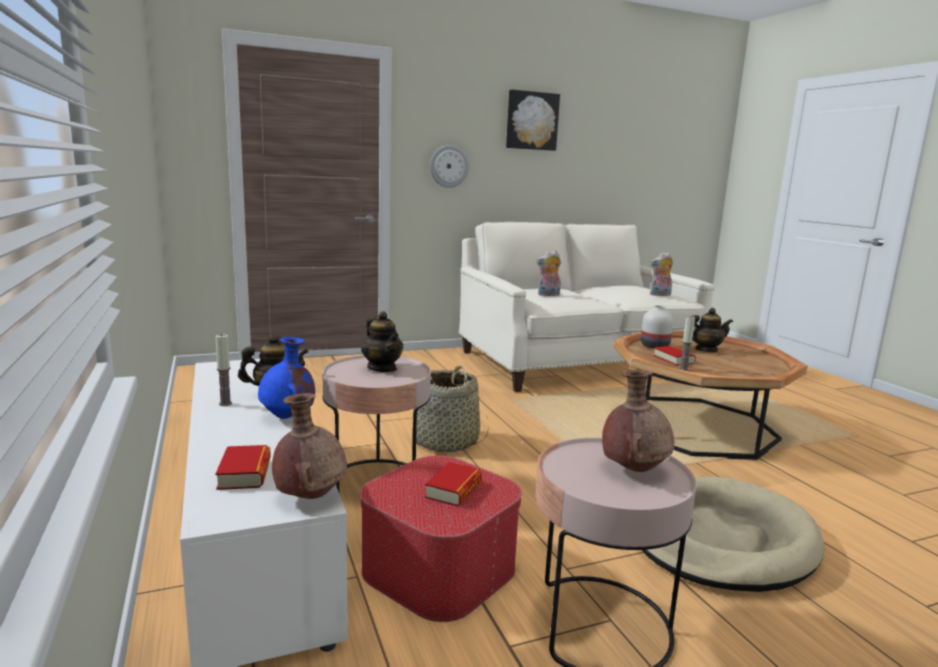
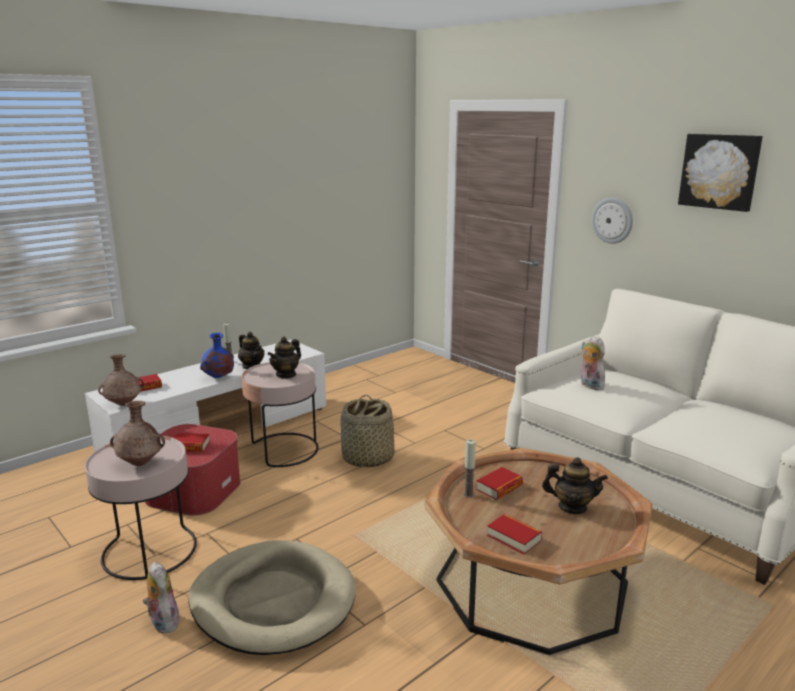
camera: 70 degrees right, 5 degrees up
white vase [641,305,673,349] -> none
plush toy [650,252,673,296] -> plush toy moved to [143,562,180,633]
teapot [692,308,733,352] -> teapot turned 45 degrees counterclockwise [542,457,608,514]
none -> book [487,514,542,554]

